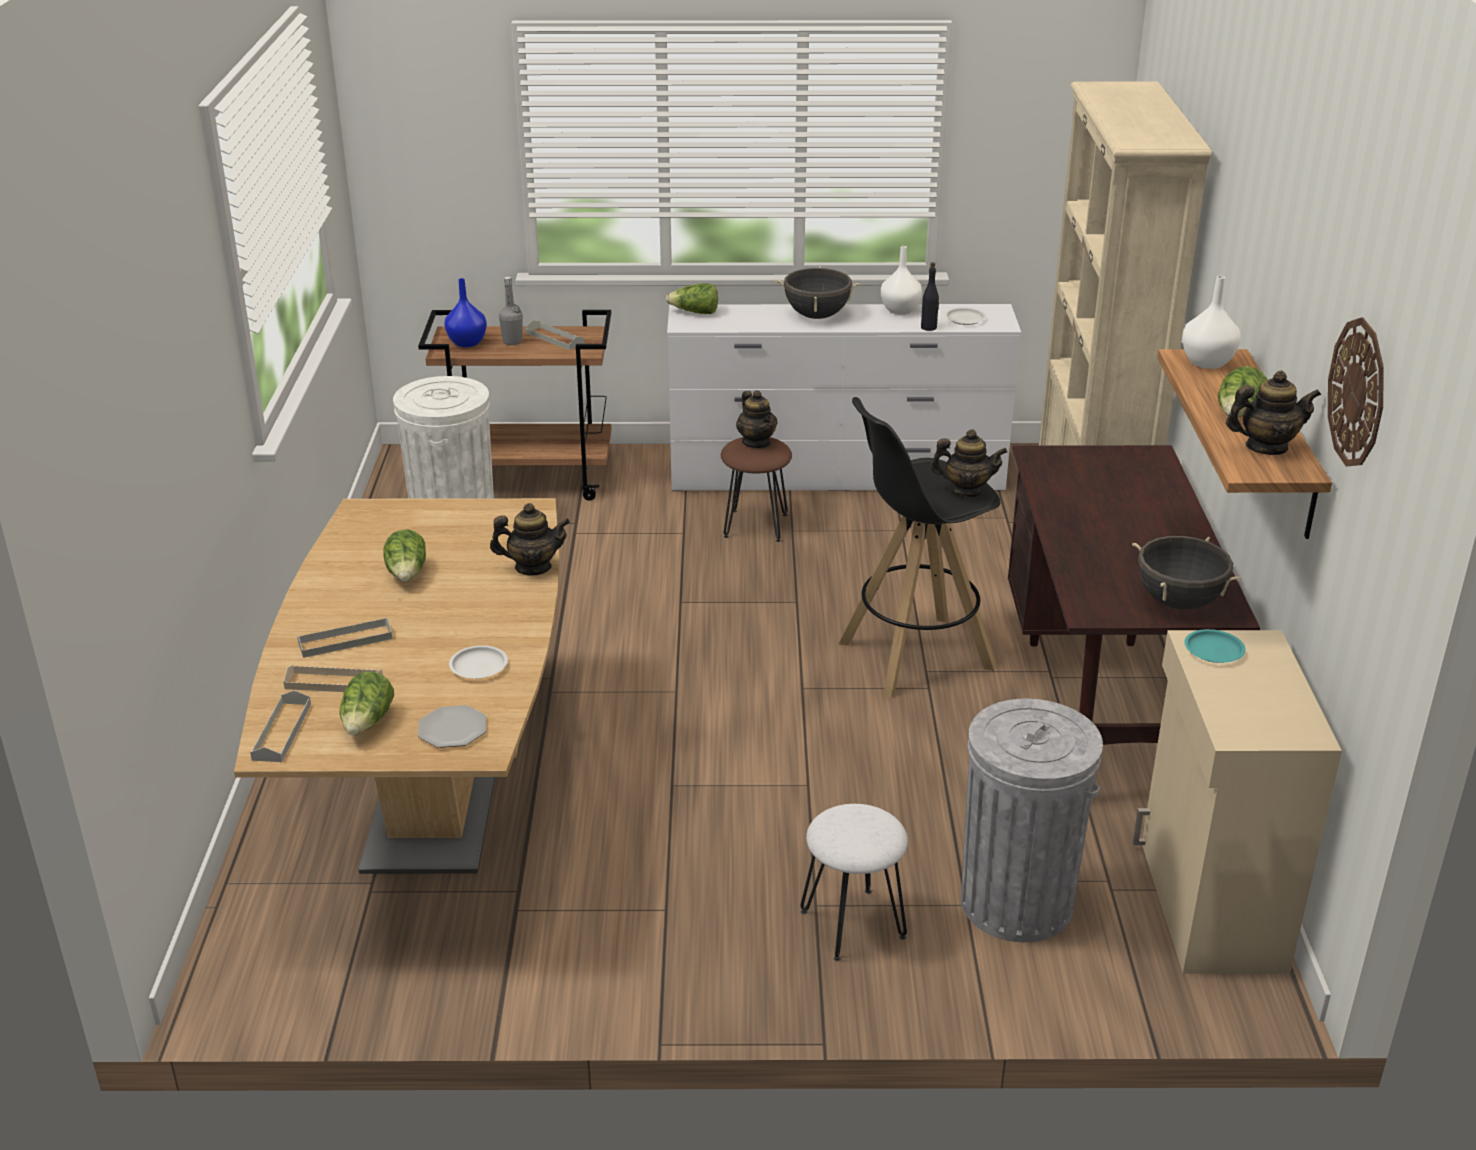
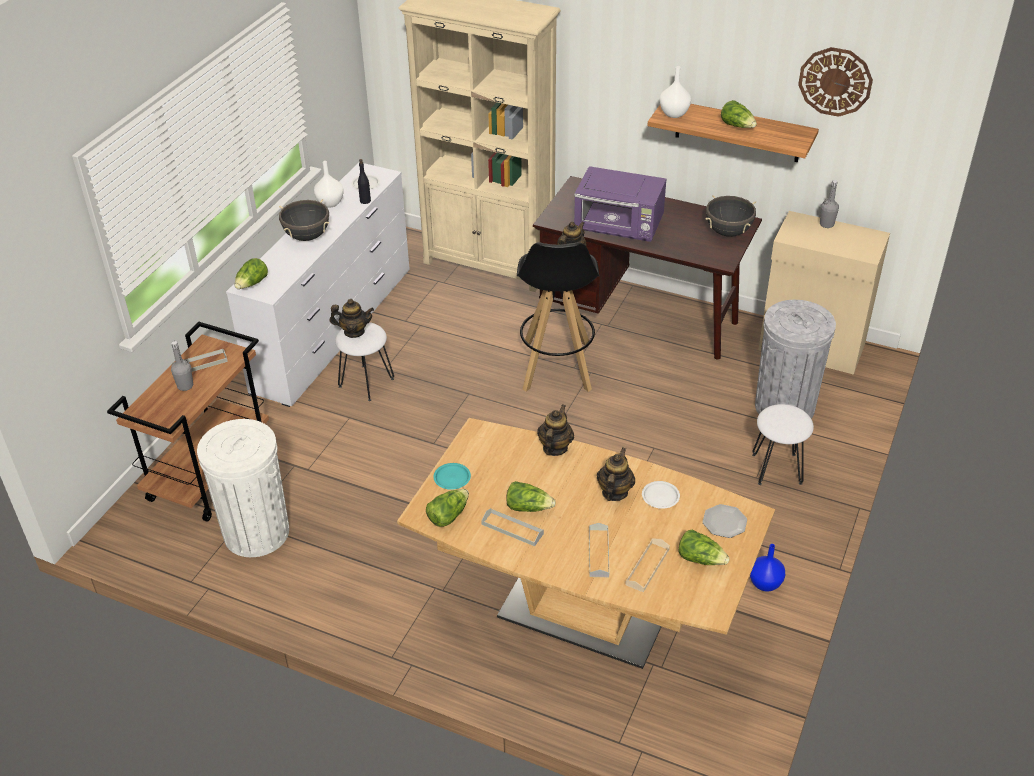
camera: 65 degrees left, 10 degrees up
grey tray [250,690,311,762] -> grey tray moved to [481,508,544,546]
blue vase [444,278,487,347] -> blue vase moved to [750,544,785,592]
brown stool [721,437,792,542] -> white stool [335,322,394,401]
turquoise plate [1184,629,1246,663] -> turquoise plate moved to [434,463,471,490]
teapot [1226,370,1321,455] -> teapot moved to [597,447,635,501]
none -> lettuce [426,489,469,527]
none -> purple microwave [574,166,666,242]
none -> grey bottle [820,180,839,228]

